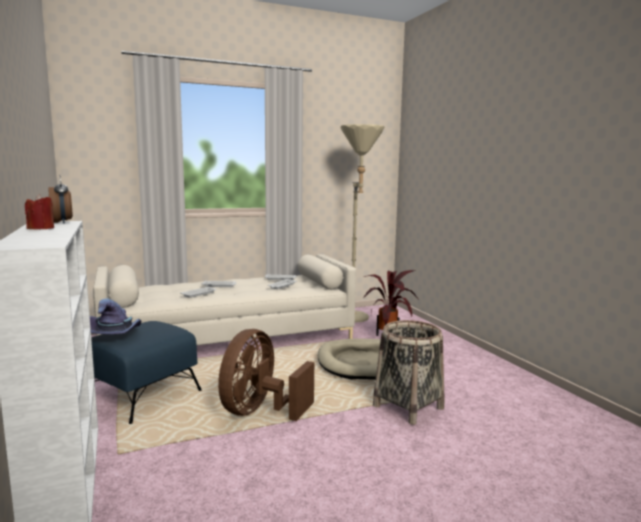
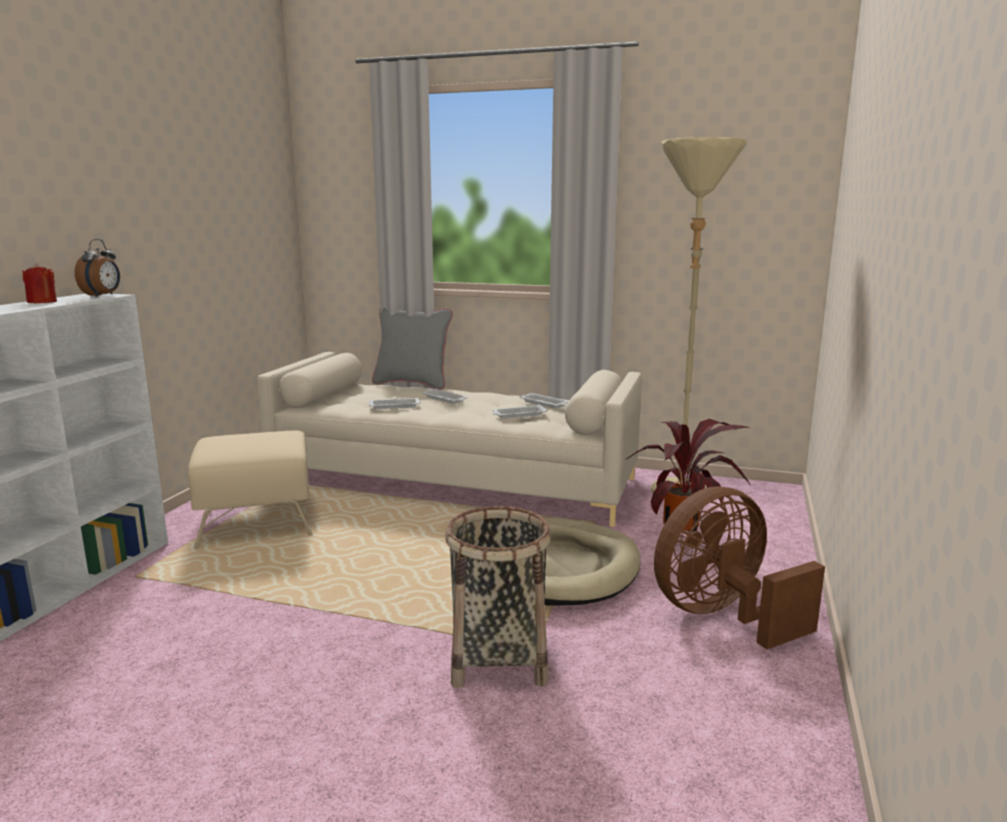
camera: 40 degrees right, 5 degrees up
purple hat [90,299,141,334] -> none
blue ottoman [91,321,202,424] -> beige ottoman [188,430,313,549]
brown fan [218,329,314,421] -> brown fan moved to [654,486,825,649]
none -> grey pillow [372,307,453,390]

